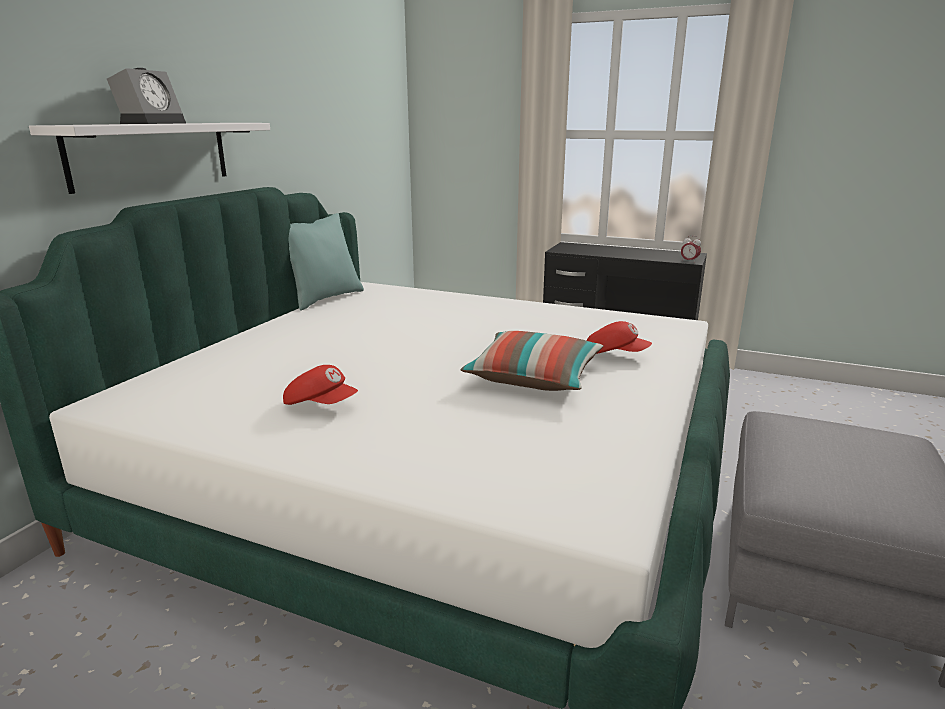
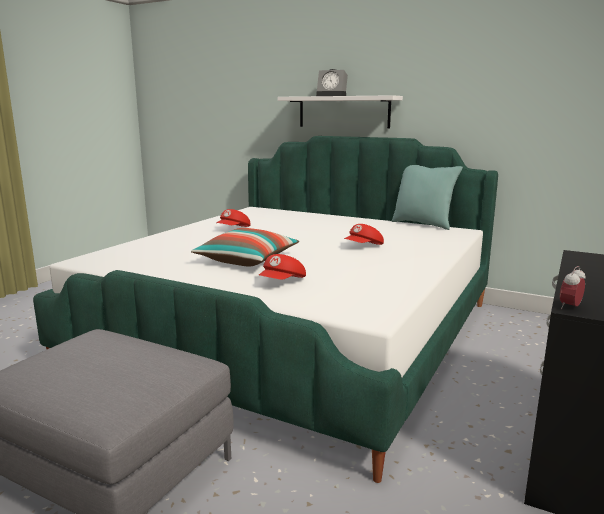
camera: 95 degrees right, 5 degrees down
none -> red cap [344,224,384,245]

